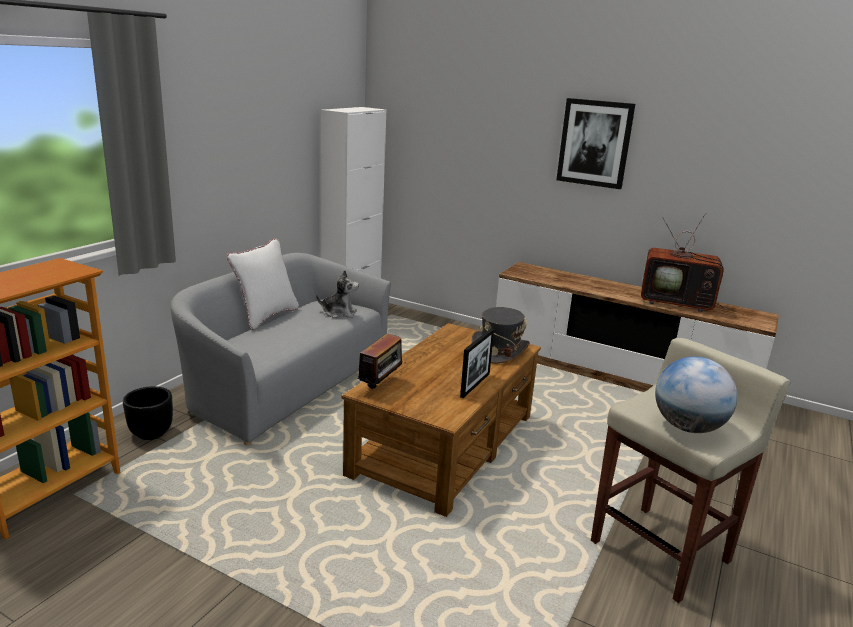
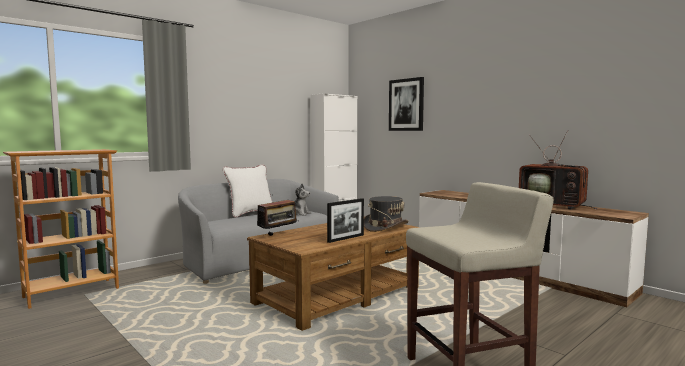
camera: 20 degrees right, 15 degrees down
black planter [123,386,173,440] -> none
picture [556,98,635,189] -> picture moved to [389,77,424,131]
globe [655,357,738,433] -> none

